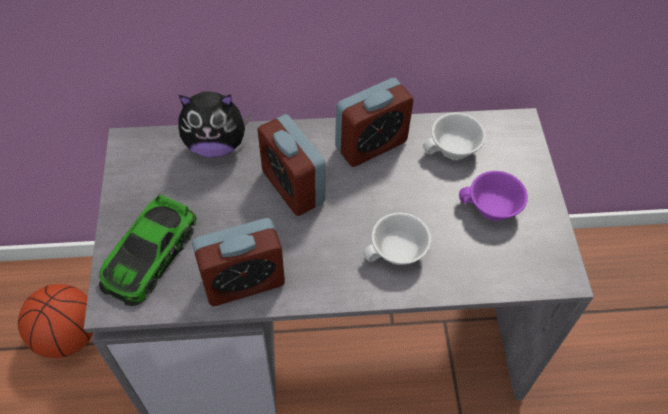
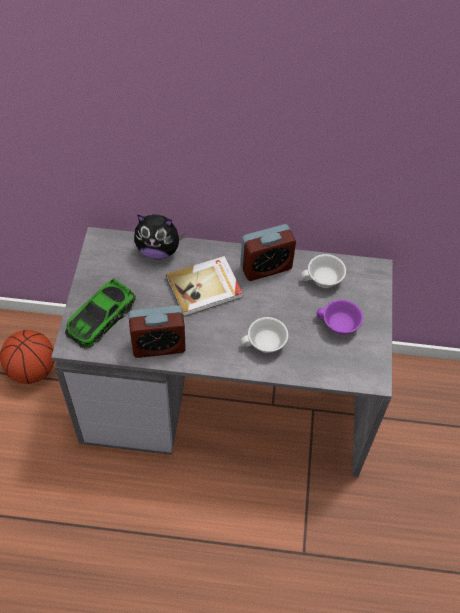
camera: 10 degrees right, 0 degrees up
alarm clock [257,114,326,216] -> book [166,256,243,317]

